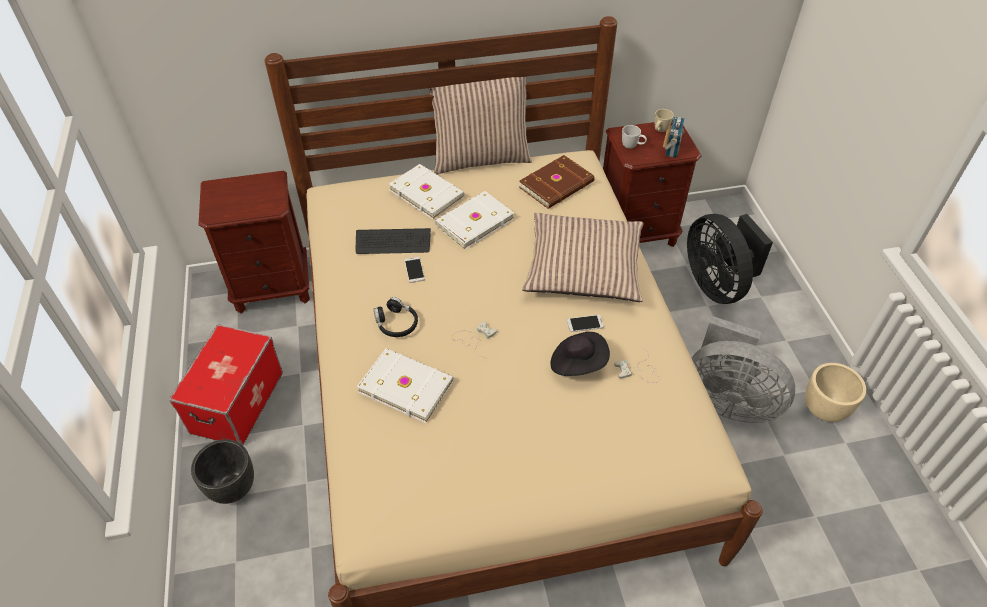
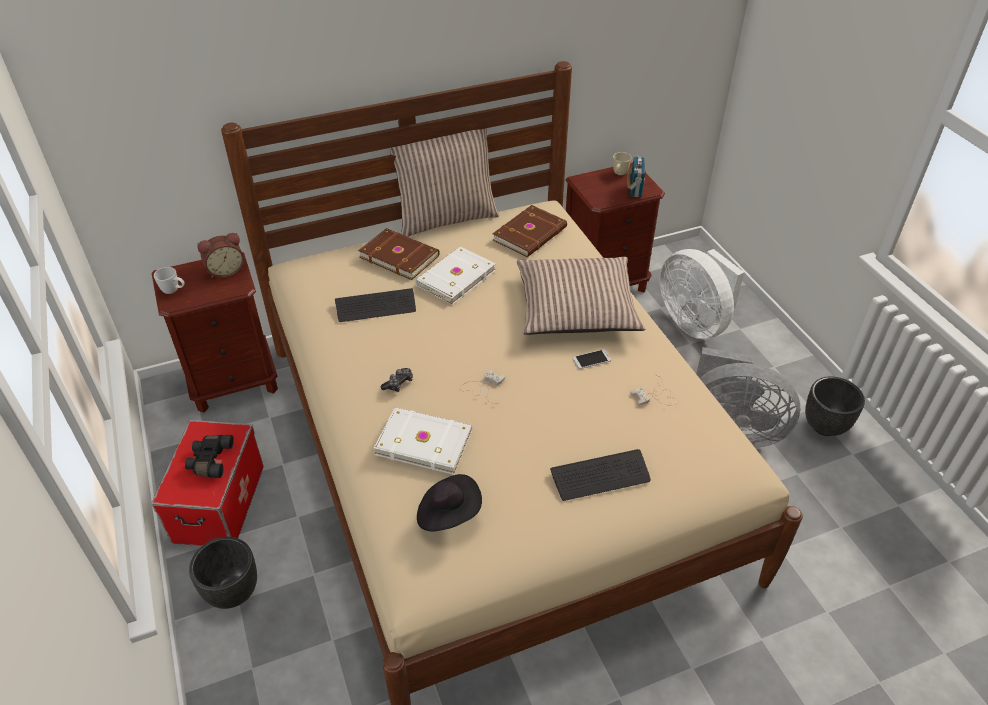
camera: 10 degrees left, 5 degrees down
black headphones [373,297,418,337] -> game controller [380,368,413,392]
white book [389,164,465,219] -> brown book [358,228,440,280]
phone [404,257,425,283] -> none
black hat [550,332,610,376] -> black hat moved to [417,474,482,532]
white mug [622,125,647,149] -> white mug moved to [154,267,185,294]
black fan [687,214,773,304] -> white fan [660,249,744,339]
beige planter [805,363,866,422] -> black planter [805,376,865,436]
none -> black binoculars [185,435,234,478]
none -> alarm clock [197,233,244,278]
none -> keyboard [550,449,651,501]

